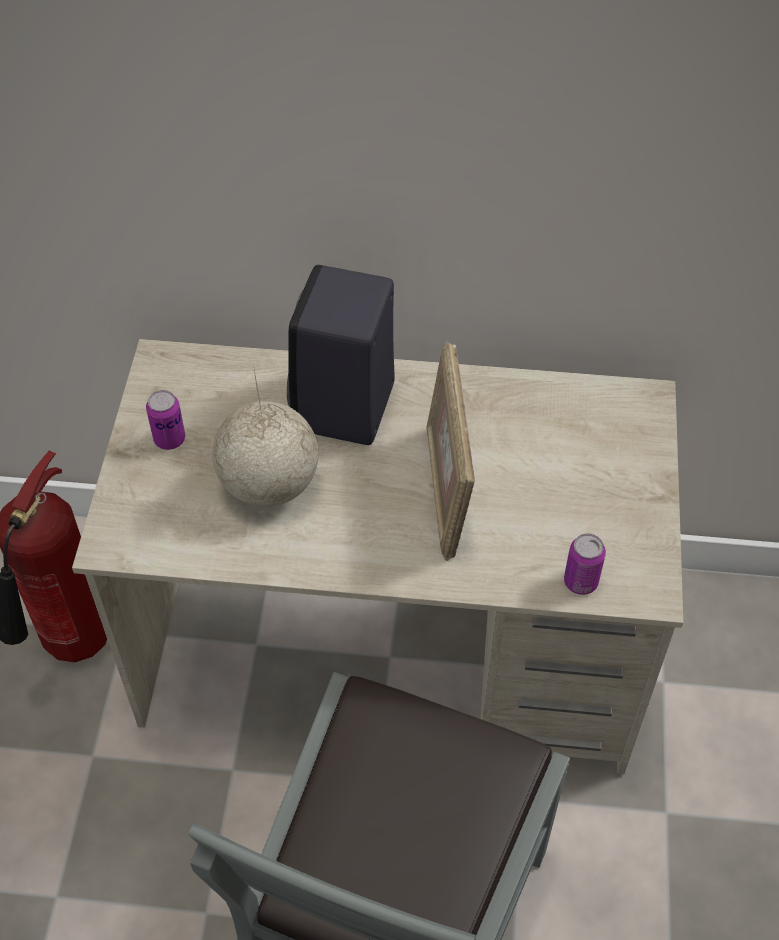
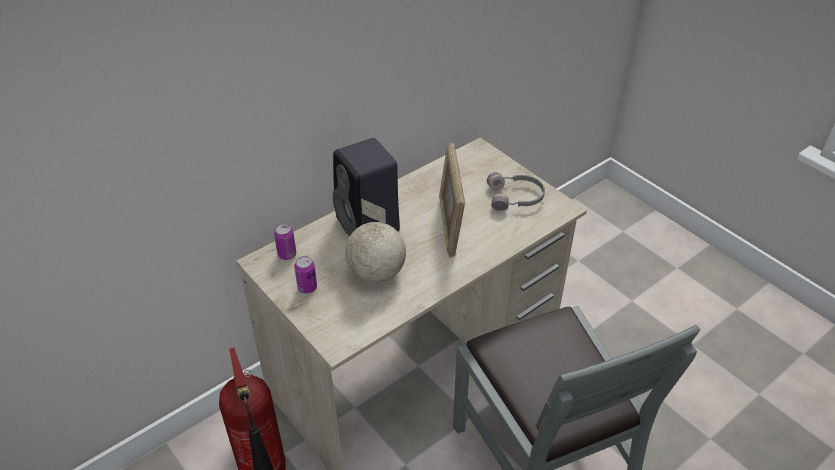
camera: 45 degrees left, 10 degrees down
picture frame [427,342,475,561] -> picture frame turned 45 degrees clockwise [439,142,465,258]
can [564,534,606,595] -> can moved to [274,224,296,260]
none -> grey headphones [487,172,545,210]

